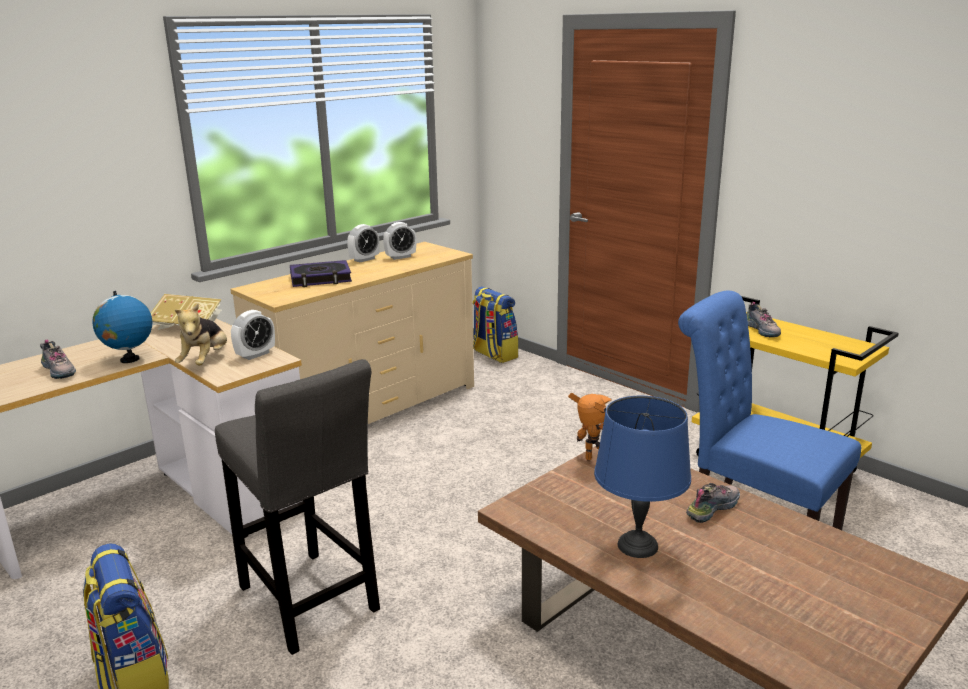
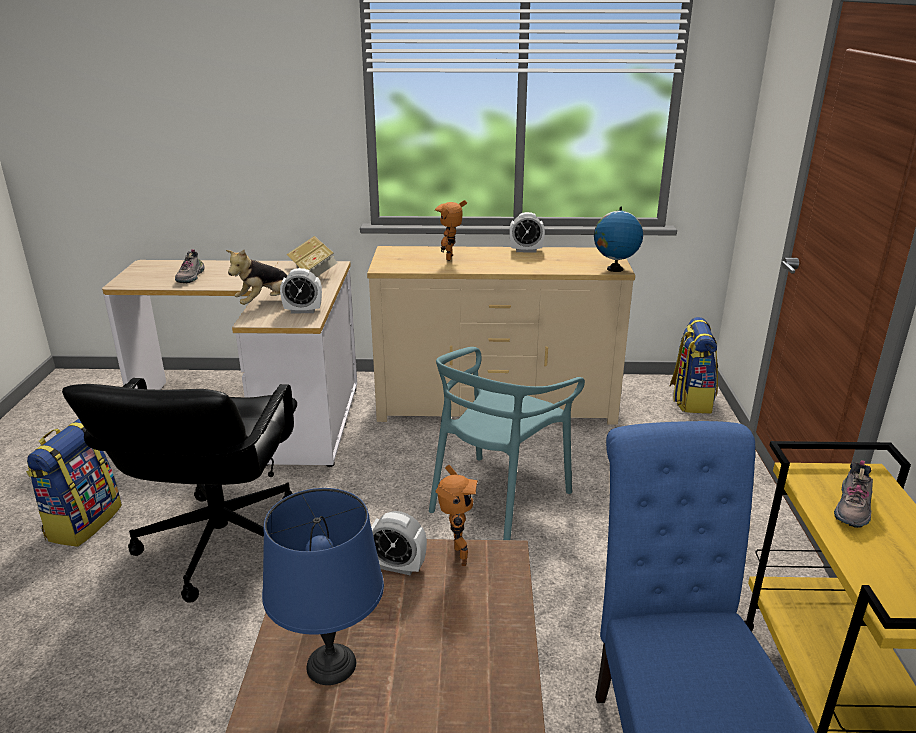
camera: 45 degrees right, 5 degrees up
globe [92,291,152,363] -> globe moved to [594,207,643,272]
grey stool [215,359,380,655] -> black office chair [62,378,297,602]
book [290,260,352,287] -> toy robot [435,200,467,261]
alarm clock [383,222,417,260] -> alarm clock moved to [371,511,427,575]
shoe [686,483,740,523] -> none
none -> turquoise chair [429,347,585,540]

